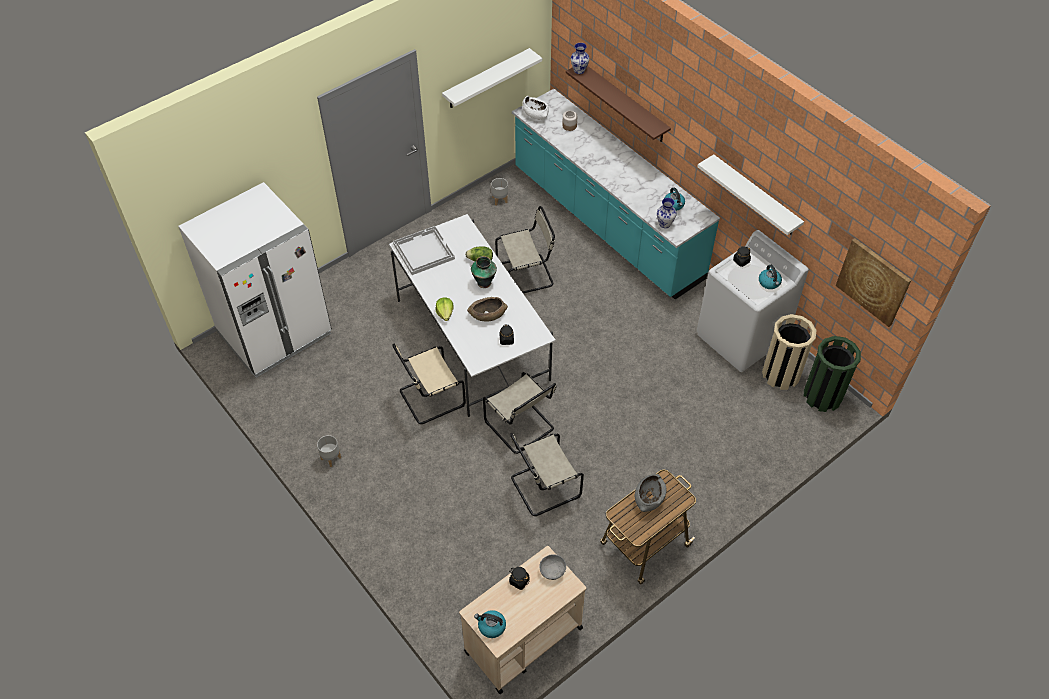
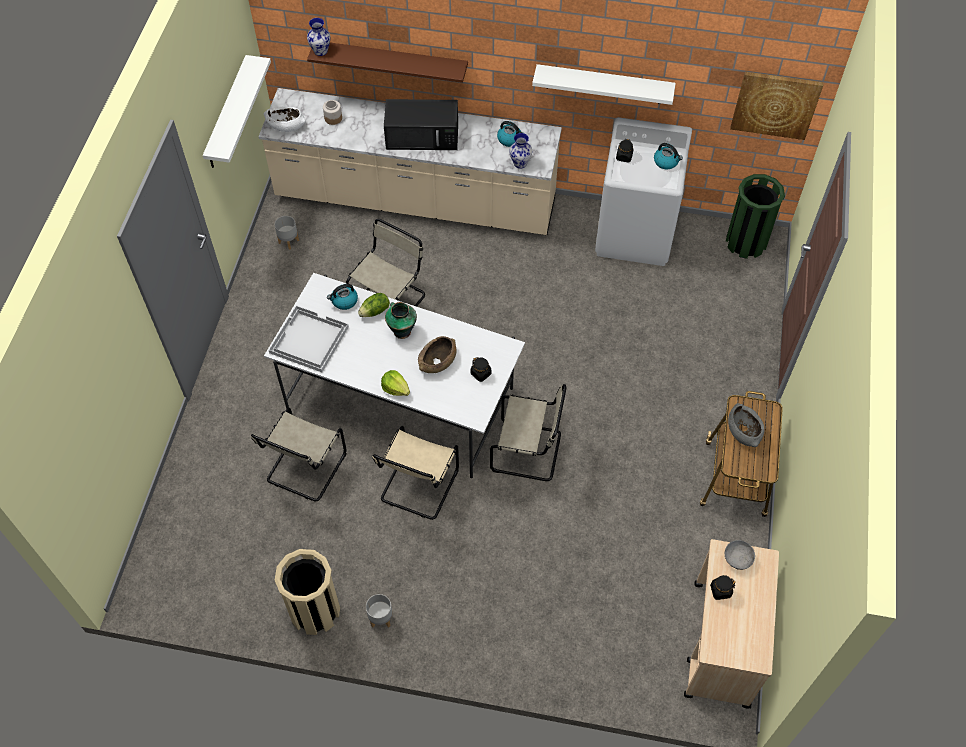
camera: 40 degrees left, 5 degrees up
white fridge [178,182,332,378] -> none
kettle [474,610,506,638] -> kettle moved to [327,284,358,310]
beige chair [510,433,584,516] -> beige chair moved to [251,408,346,502]
turquoise counter [512,89,720,300] -> beige counter [258,88,562,235]
beige trash can [762,314,816,390] -> beige trash can moved to [275,549,340,635]
none -> black microwave [384,99,458,150]

